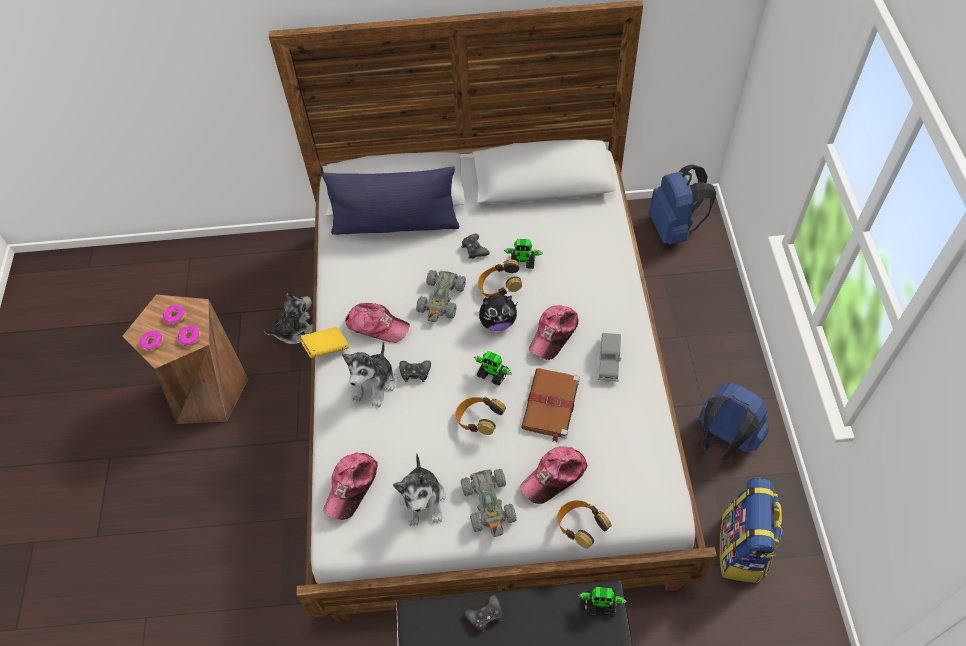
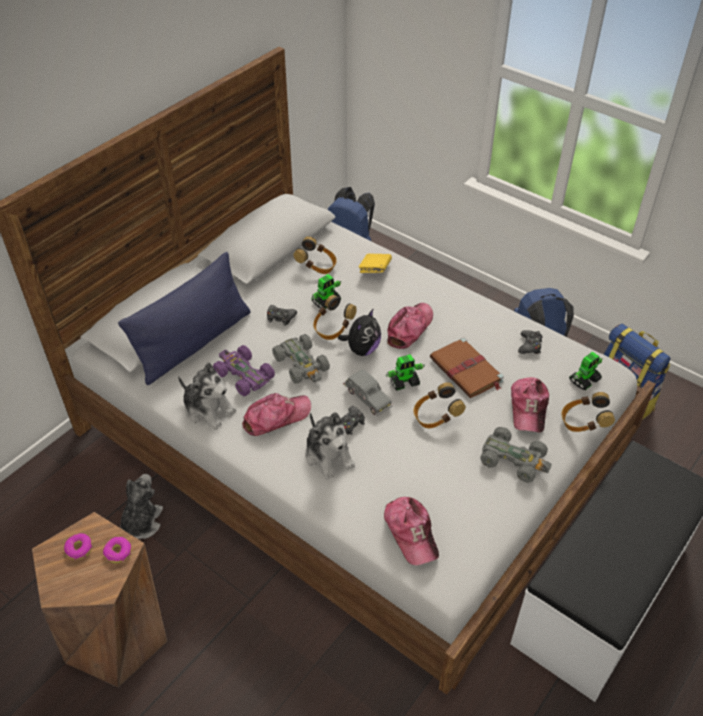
camera: 50 degrees left, 10 degrees down
donut [139,331,163,351] -> none
yellow book [301,327,348,358] -> yellow book moved to [359,254,392,273]
plush toy [393,454,446,527] -> plush toy moved to [178,363,236,430]
black game controller [465,595,503,632] -> black game controller moved to [518,330,542,354]
cap [529,305,579,360] -> cap turned 135 degrees counterclockwise [387,303,433,349]
toy robot [578,587,627,617] -> toy robot moved to [569,351,603,390]
grey toy car [598,333,621,382] -> grey toy car moved to [343,369,393,416]
none -> purple toy car [213,345,275,396]
none -> headphones [293,236,337,274]

